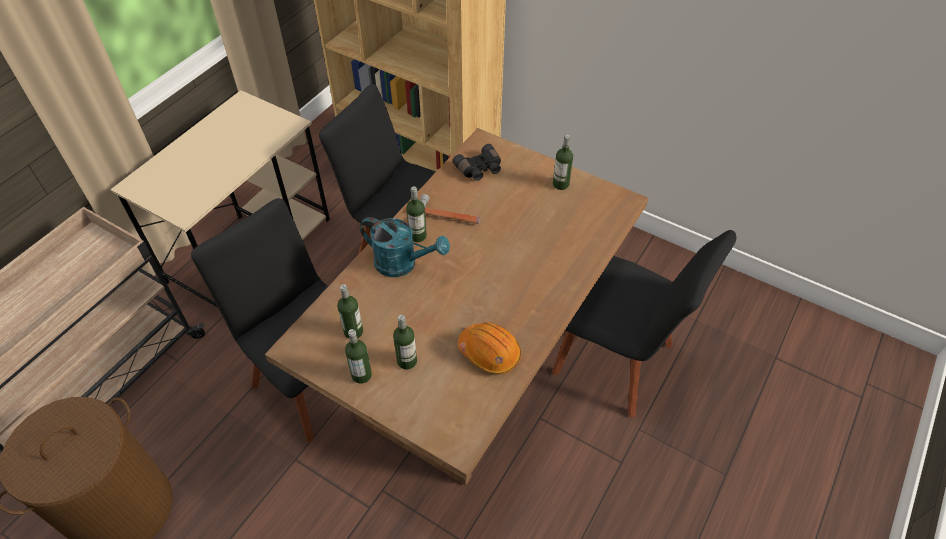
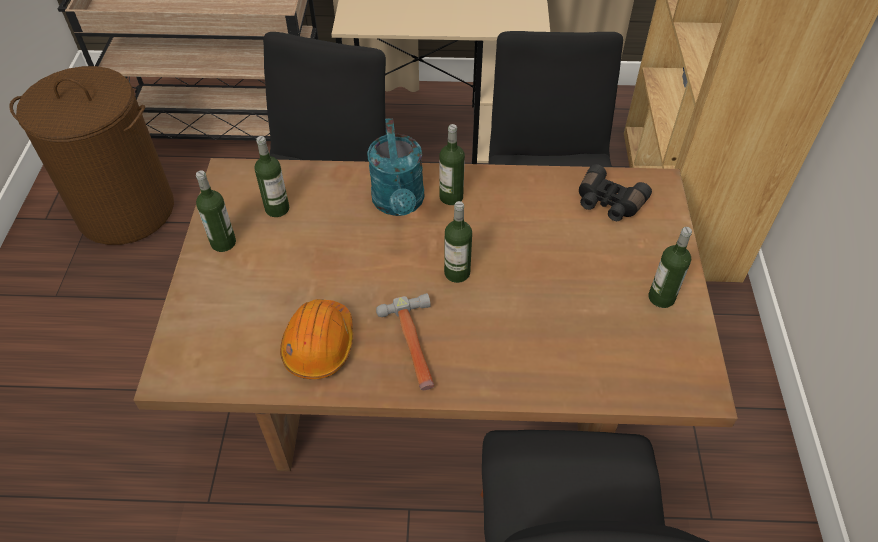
camera: 60 degrees right, 0 degrees up
bottle [393,315,417,370] -> bottle moved to [444,201,472,283]
hammer [420,194,481,224] -> hammer moved to [376,293,434,390]

